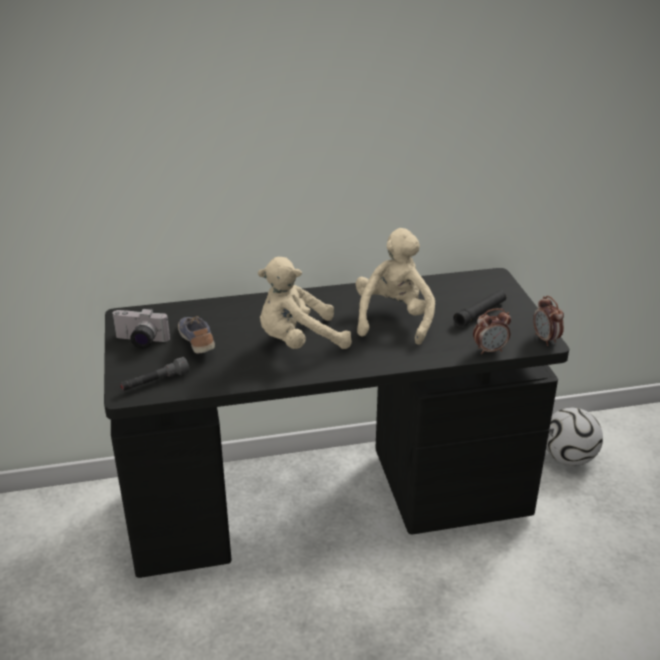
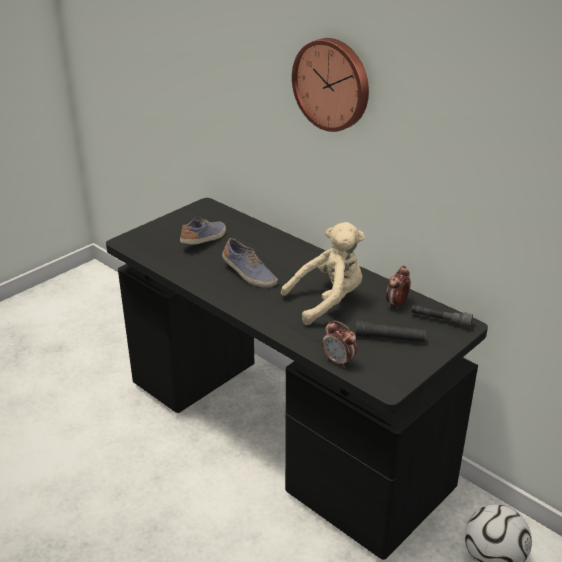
camera: 55 degrees right, 0 degrees up
camera [111,308,170,349] -> none
grey flashlight [120,357,189,391] -> grey flashlight moved to [411,305,473,328]
beige plush toy [258,257,352,349] -> shoe [222,238,278,288]
alarm clock [533,296,564,346] -> alarm clock moved to [386,265,411,309]
none -> wall clock [292,38,369,132]

